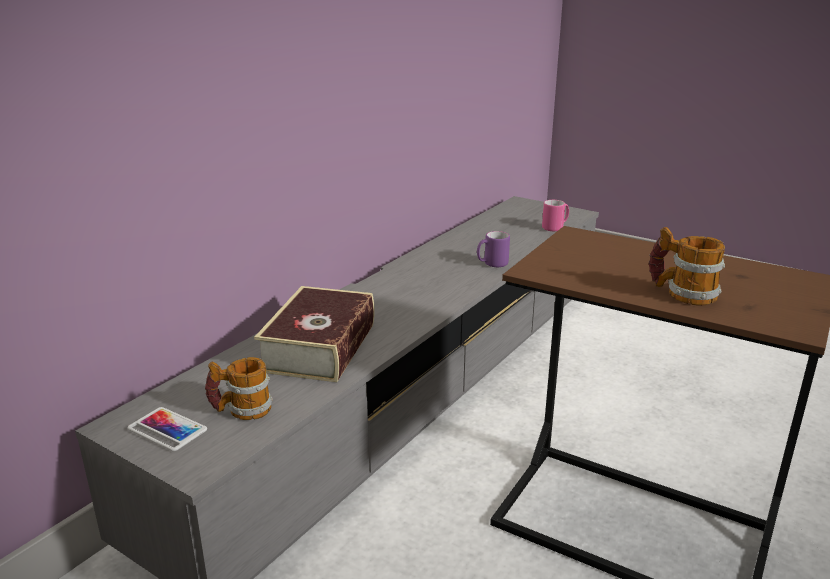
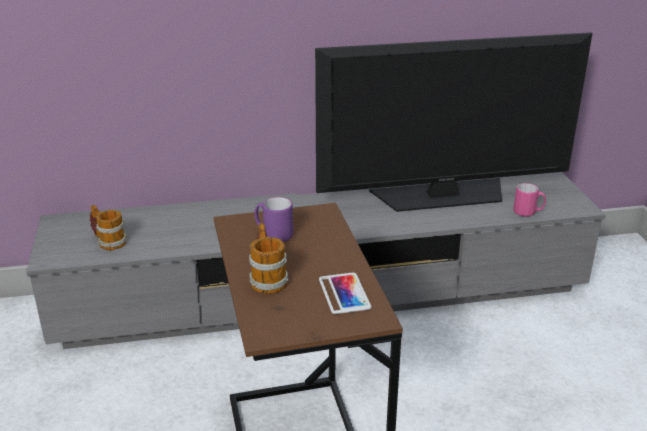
camera: 45 degrees right, 5 degrees up
phone [127,407,207,451] -> phone moved to [319,273,371,314]
book [254,286,375,382] -> none
purple mug [477,231,510,267] -> purple mug moved to [254,197,293,242]
none -> television [315,32,593,212]

